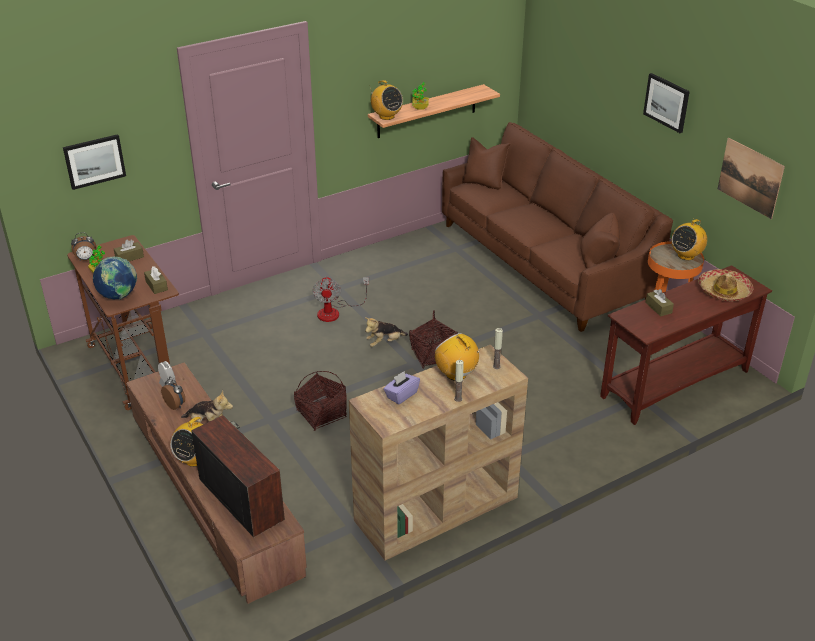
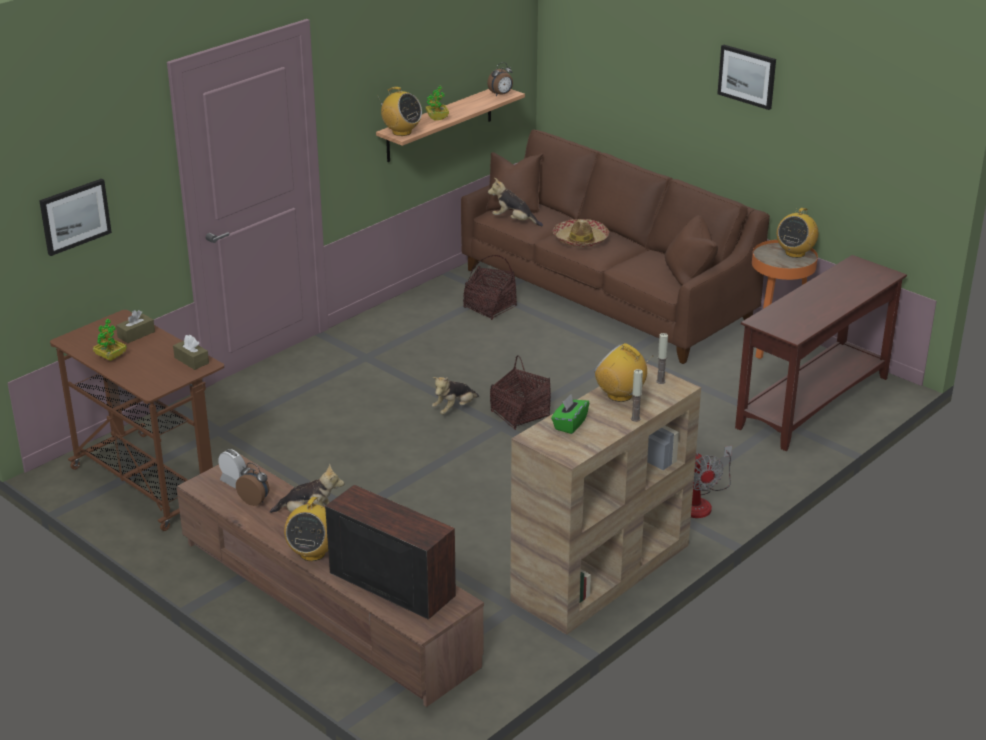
camera: 15 degrees left, 5 degrees down
alarm clock [71,232,96,261] -> alarm clock moved to [487,62,513,96]
globe [93,256,137,299] -> none
basket [294,371,347,431] -> basket moved to [463,255,517,320]
fan [312,277,369,322] -> fan moved to [691,446,732,518]
purple tissue box [383,371,420,404] -> green tissue box [551,394,589,434]
brown tissue box [645,289,674,317] -> none
hat [698,269,753,302] -> hat moved to [553,219,609,247]
picture [718,138,785,219] -> none
none -> plush toy [488,178,543,226]

